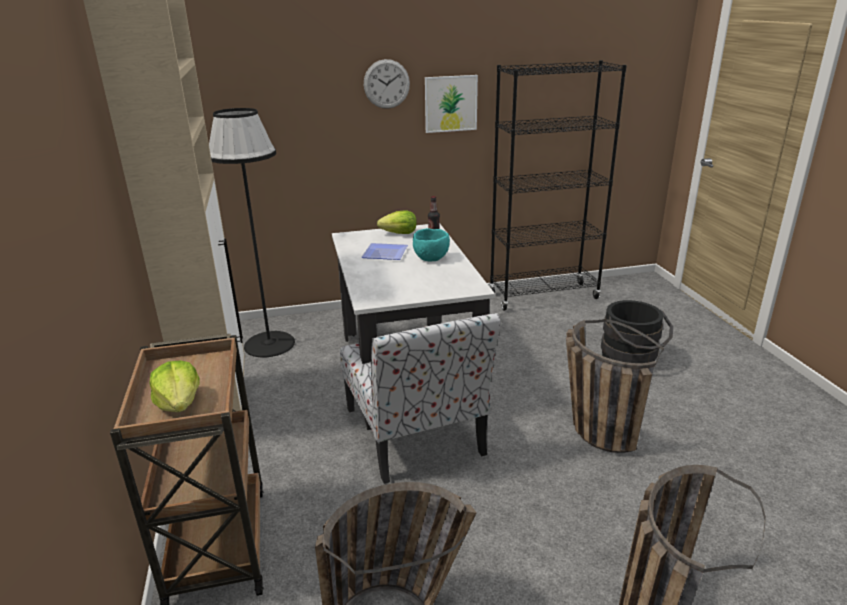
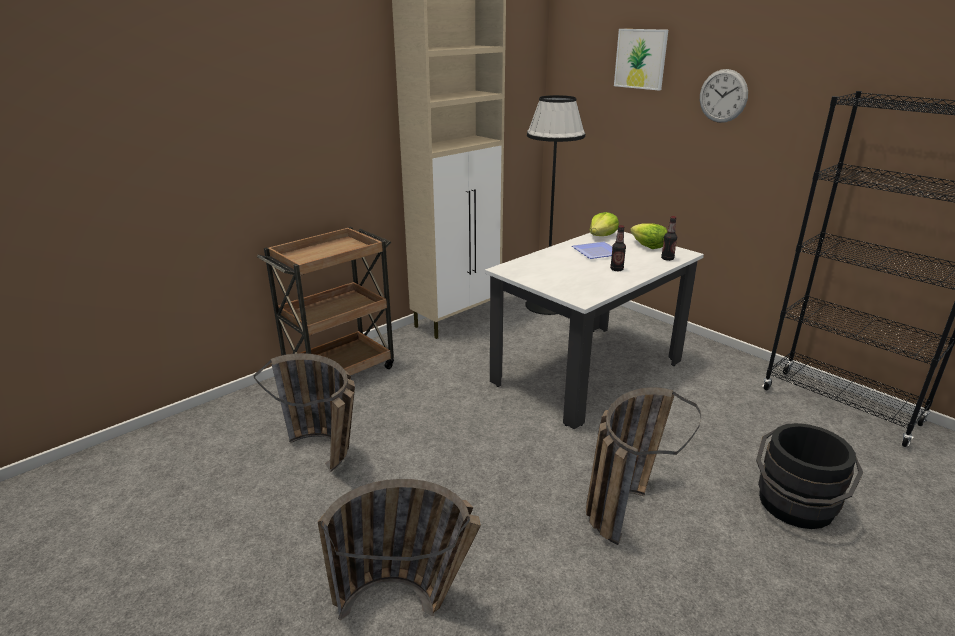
camera: 60 degrees right, 0 degrees up
lettuce [149,360,200,412] -> lettuce moved to [590,212,619,236]
chair [340,313,500,484] -> none
turquoise bowl [413,228,450,261] -> bottle [610,225,626,271]
picture [425,75,478,133] -> picture moved to [614,29,668,91]

